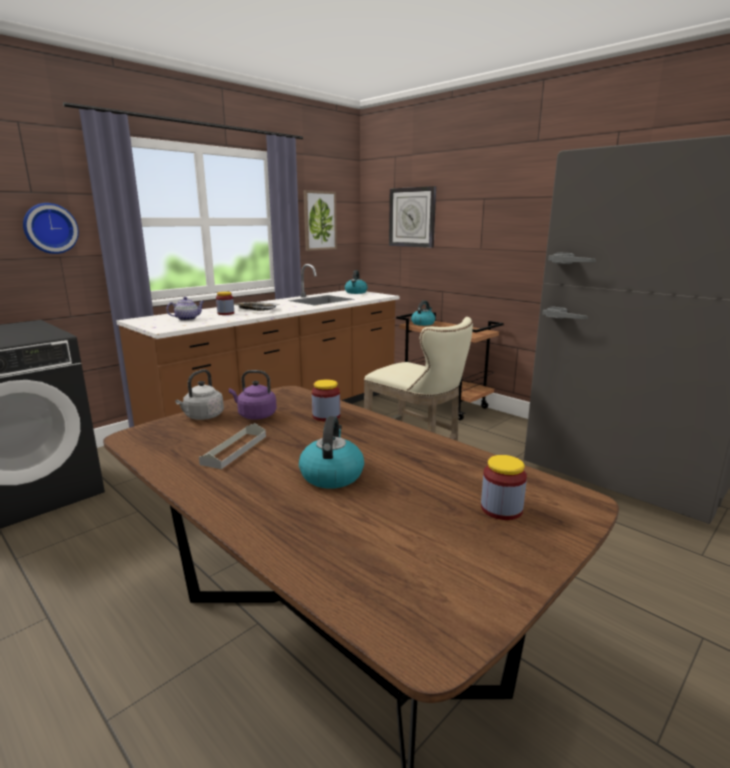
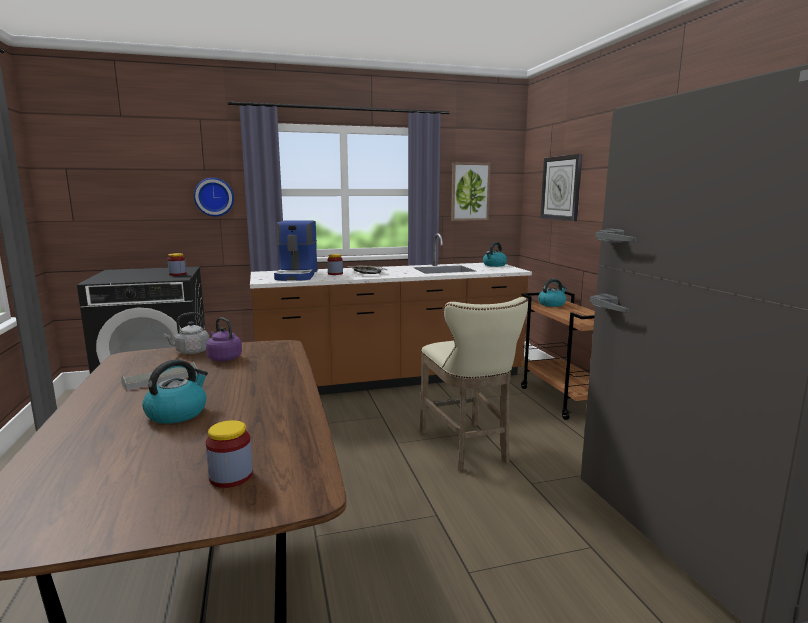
camera: 30 degrees right, 5 degrees down
teapot [166,297,205,321] -> coffee machine [274,221,318,281]
jar [312,379,340,422] -> jar moved to [167,253,186,276]

